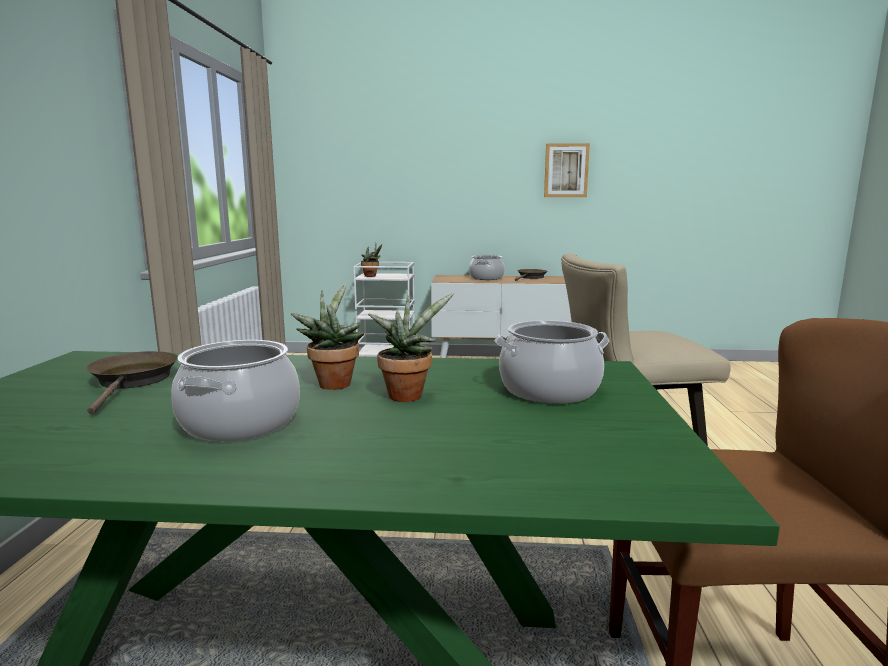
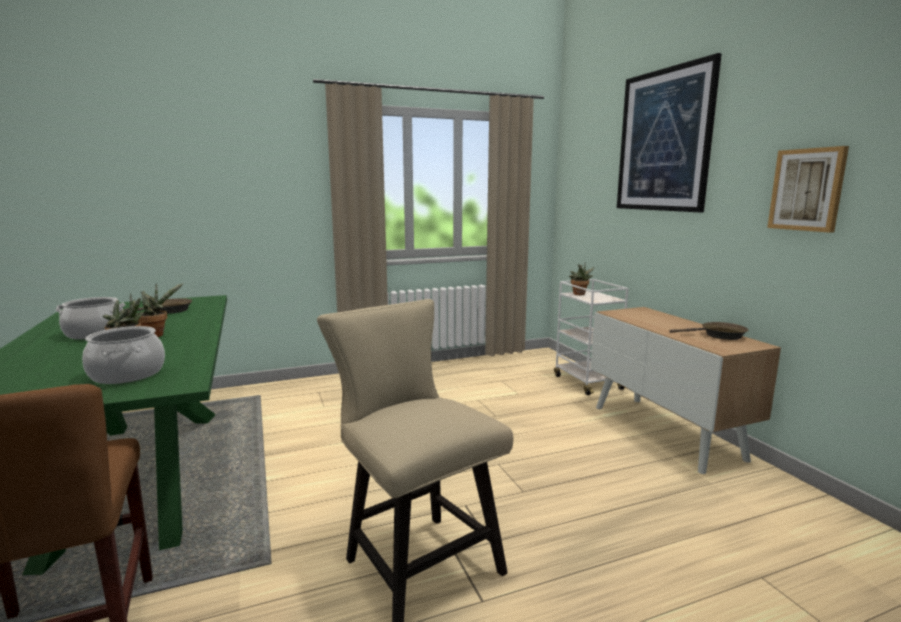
camera: 65 degrees right, 0 degrees up
cooking pot [469,255,505,280] -> none
none -> picture [617,53,722,212]

